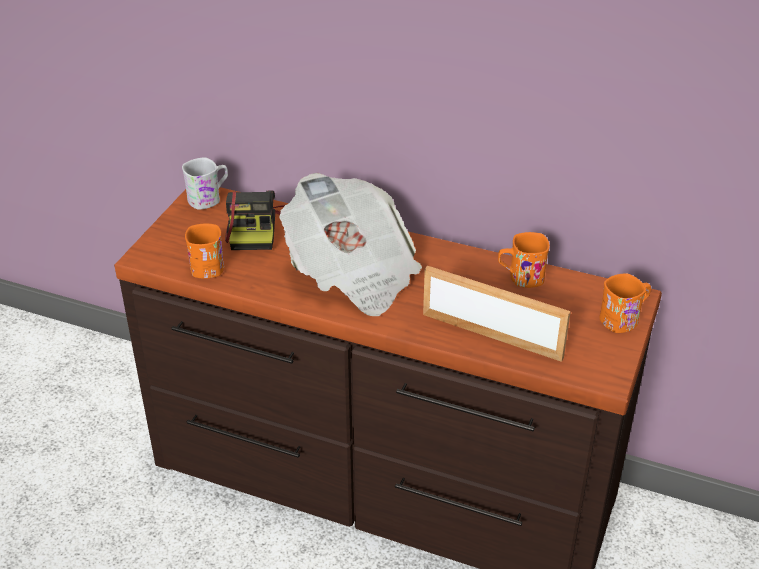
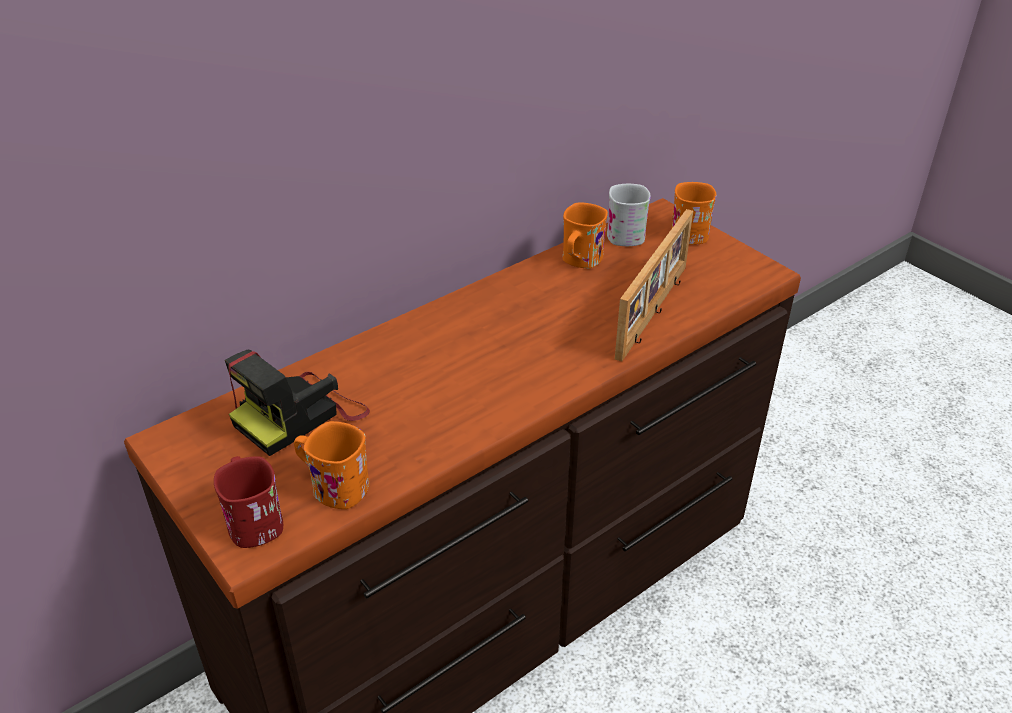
camera: 60 degrees left, 0 degrees up
white mug [182,157,228,210] -> white mug moved to [607,184,651,246]
camera [225,190,285,250] -> camera turned 105 degrees clockwise [225,349,370,456]
newspaper [280,173,422,316] -> none
picture frame [423,266,571,362] -> picture frame turned 150 degrees clockwise [615,209,693,362]
none -> red mug [214,456,283,548]

